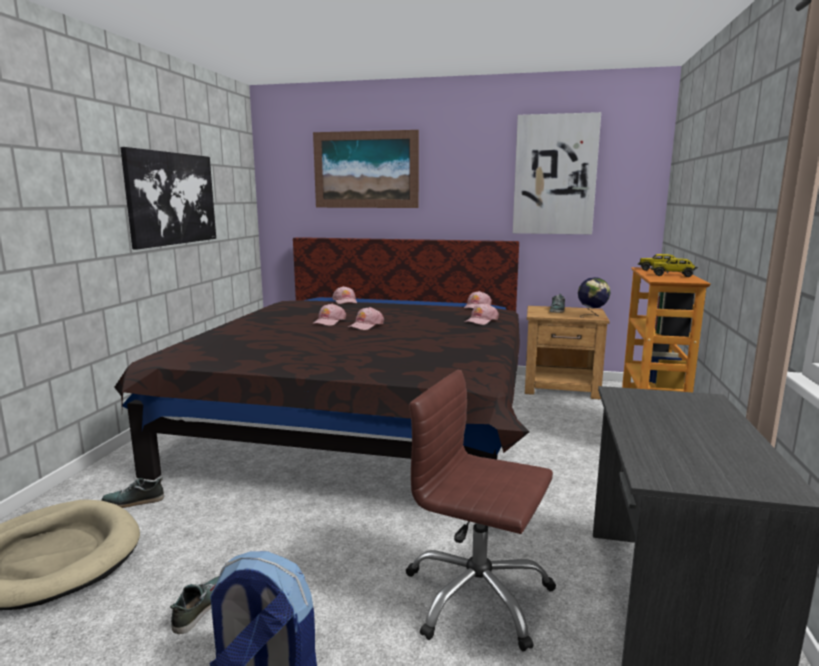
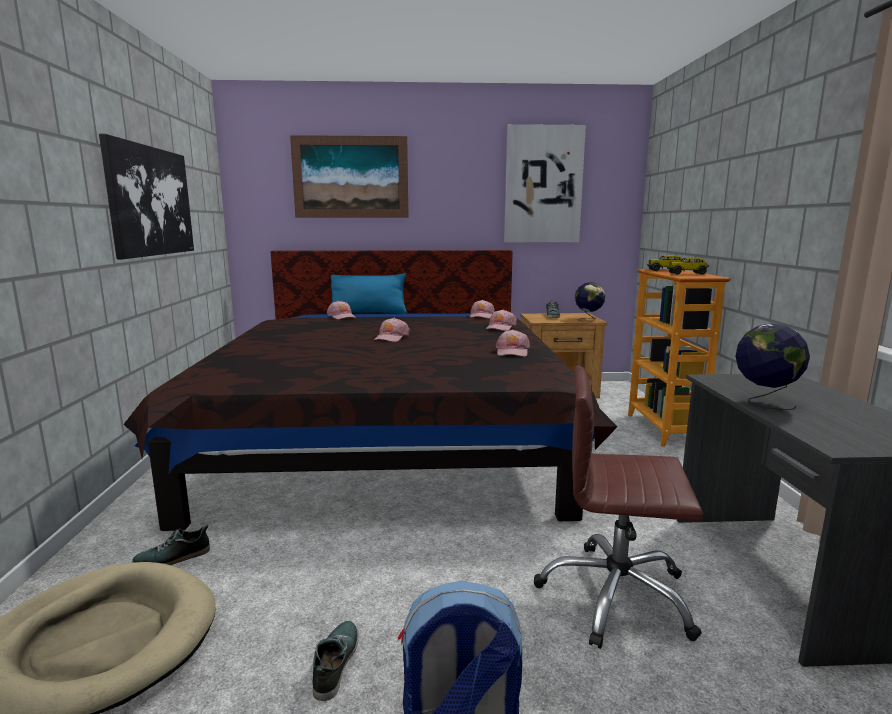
camera: 15 degrees left, 0 degrees up
pink cap [312,303,346,326] -> pink cap moved to [496,329,530,357]
none -> blue pillow [331,273,407,314]
none -> globe [735,323,810,410]

